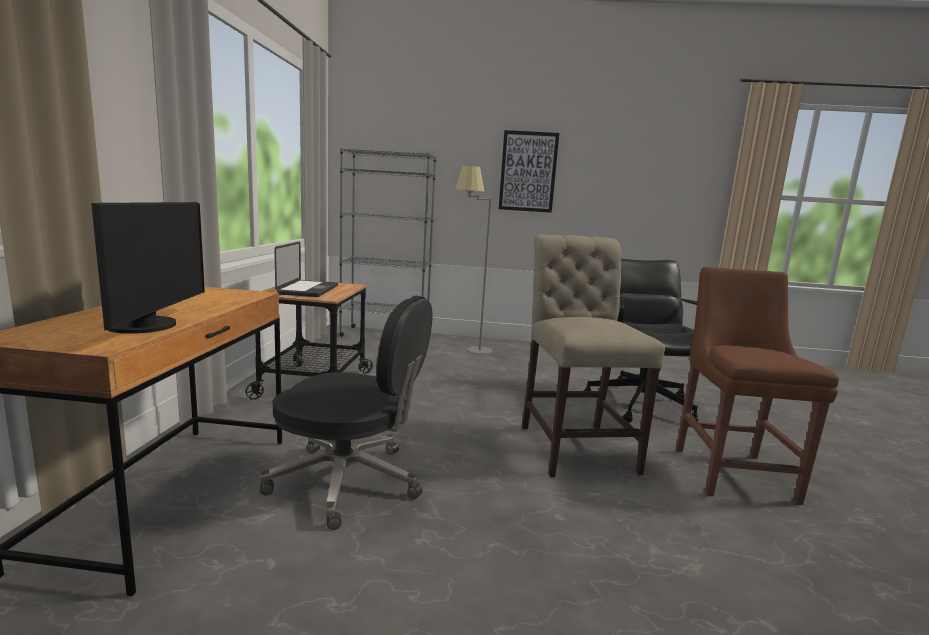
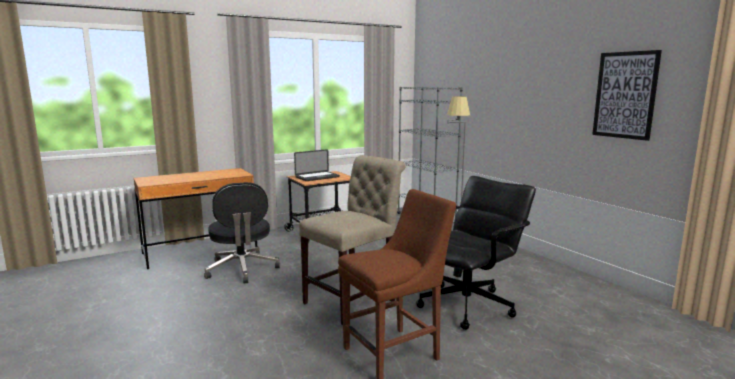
camera: 55 degrees right, 0 degrees up
monitor [91,202,205,334] -> none
picture [499,130,559,213] -> picture moved to [592,50,662,141]

